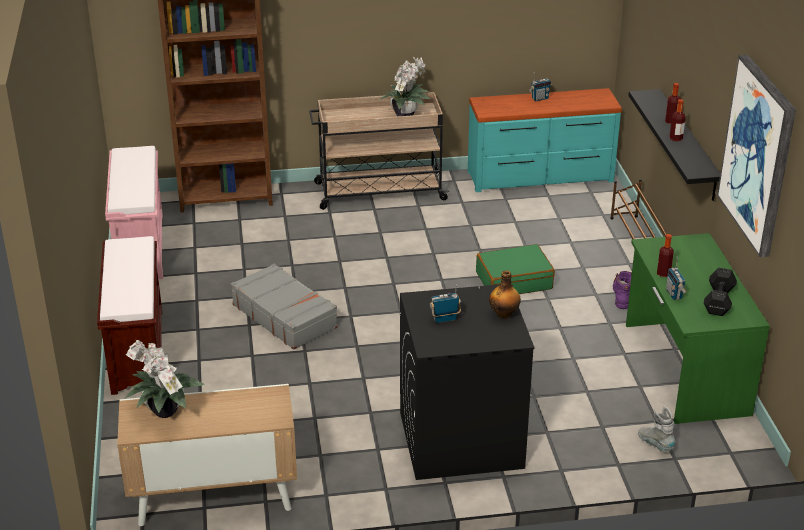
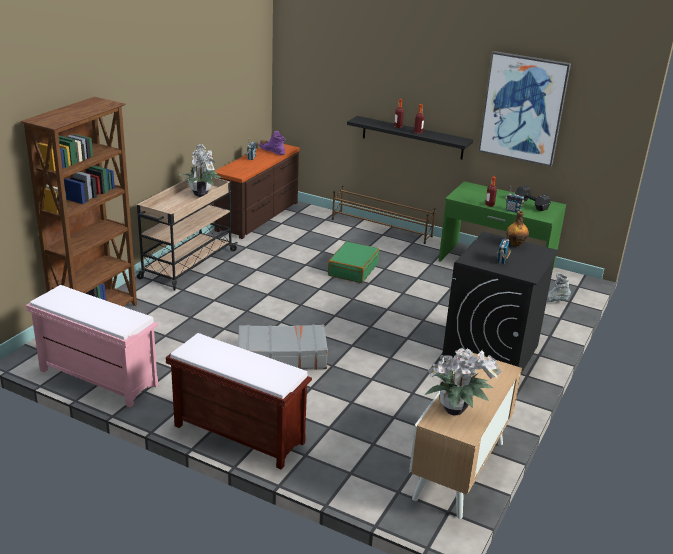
camera: 55 degrees left, 5 degrees down
turquoise dresser [468,88,622,192] -> brown dresser [214,144,300,239]
purple boot [613,271,632,309] -> purple boot moved to [259,131,286,155]

